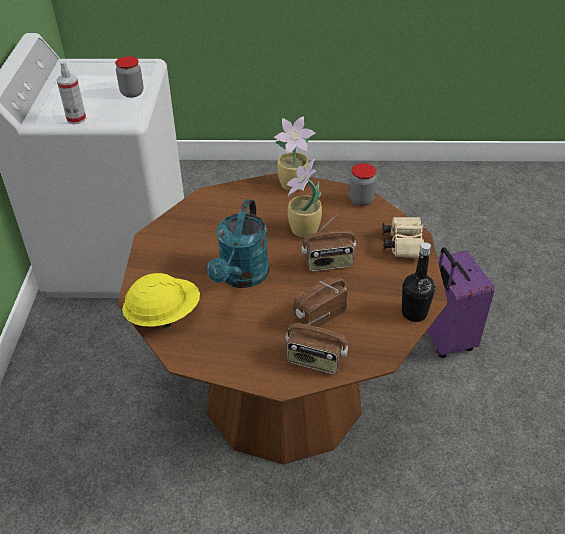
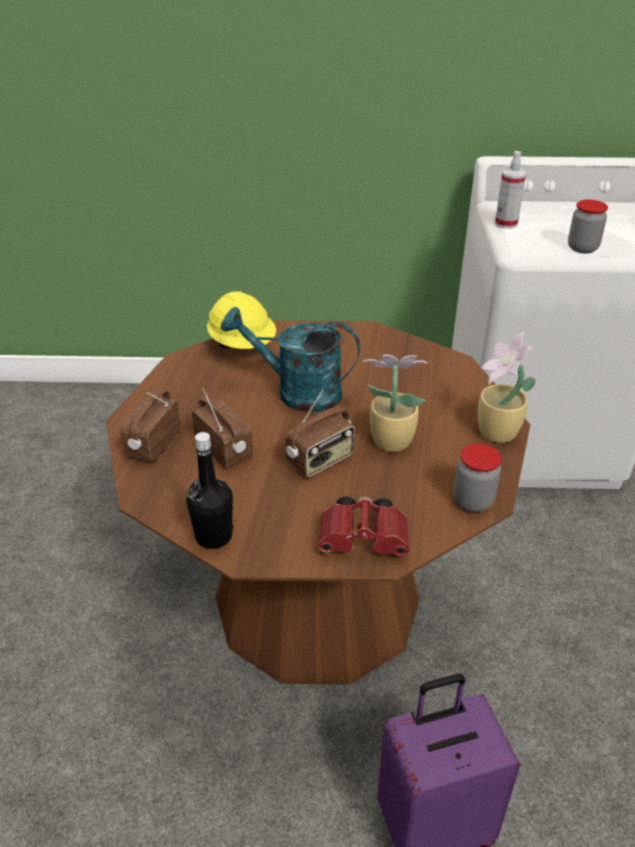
camera: 90 degrees right, 5 degrees down
radio [301,214,356,272] -> radio turned 120 degrees counterclockwise [286,389,355,478]
beige binoculars [382,217,426,258] -> red binoculars [318,497,410,556]

